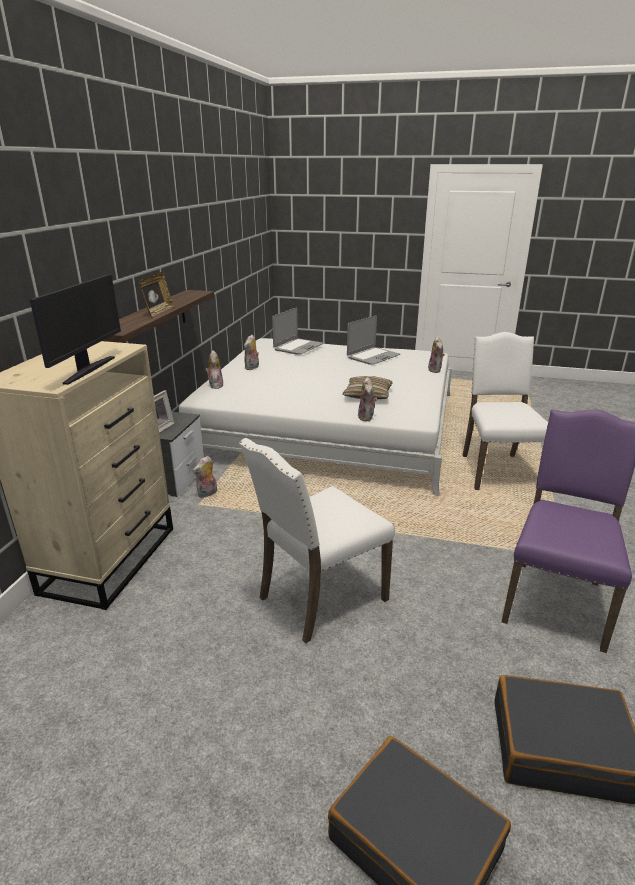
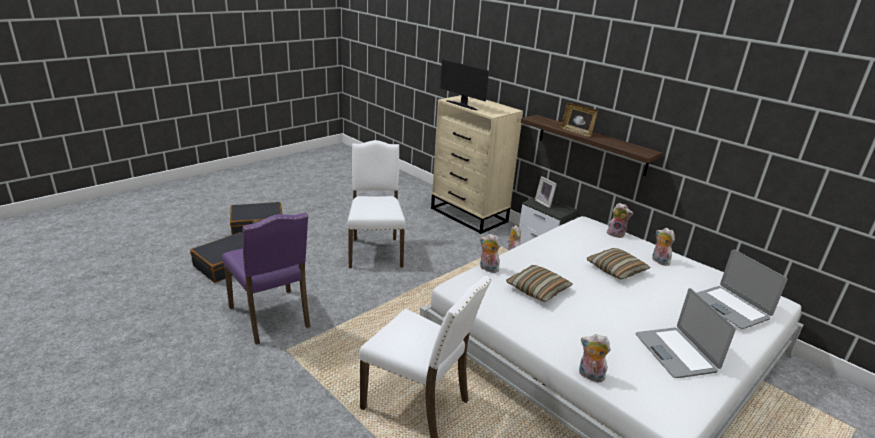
camera: 120 degrees right, 0 degrees up
none -> pillow [587,248,651,280]

